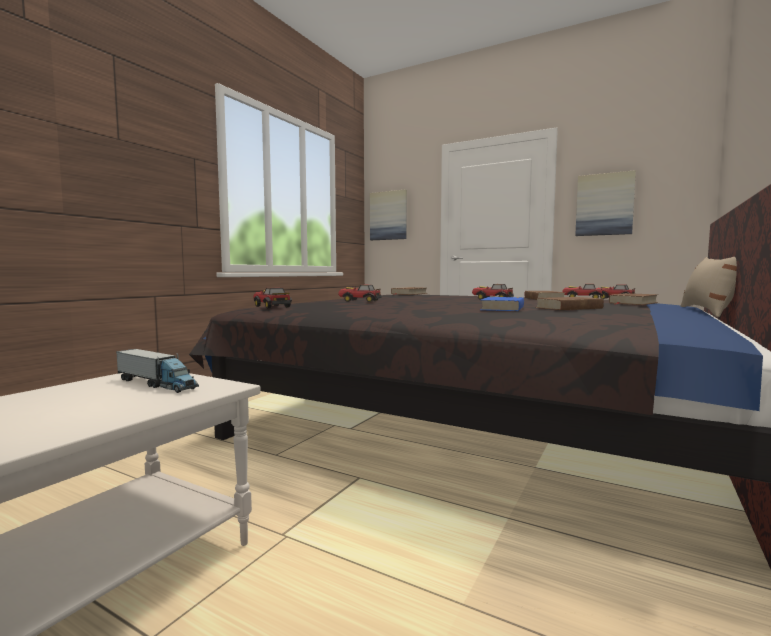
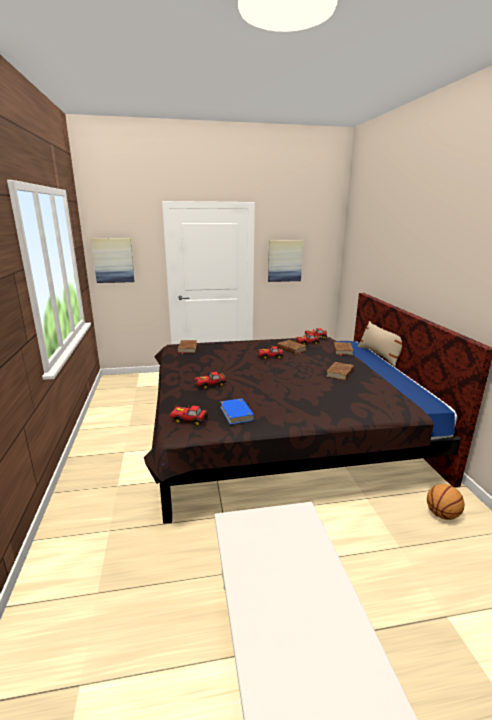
camera: 40 degrees left, 15 degrees up
toy truck [116,349,199,393] -> none
blue book [480,297,524,311] -> blue book moved to [220,398,254,424]
none -> basketball [427,484,465,520]

